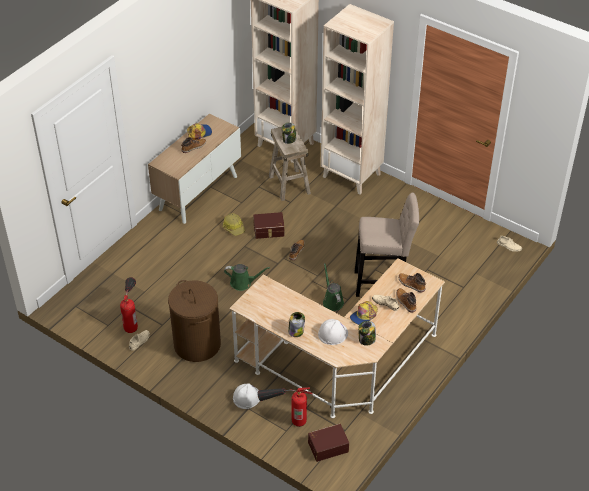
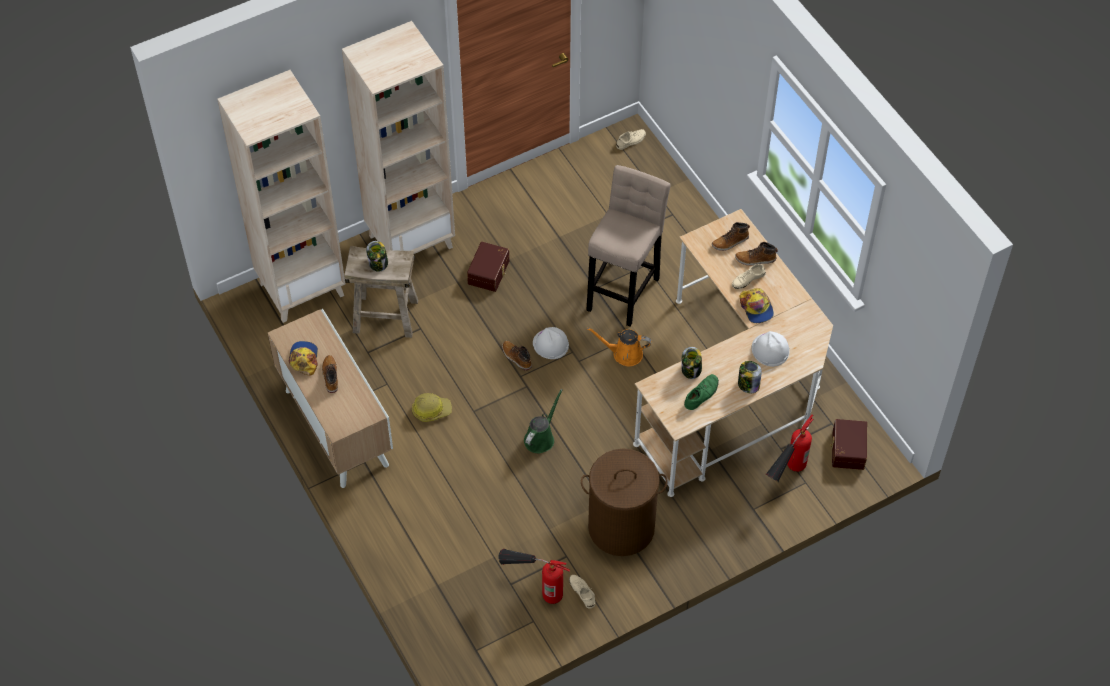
camera: 65 degrees left, 10 degrees up
white hard hat [233,383,260,409] -> white hard hat moved to [533,327,569,359]
brown storage box [253,212,285,239] -> brown storage box moved to [467,242,509,292]
green watering can [323,263,344,311] -> orange watering can [587,327,651,366]
jar [358,321,376,346] -> jar moved to [681,347,702,379]
none -> green shoe [684,374,719,410]

